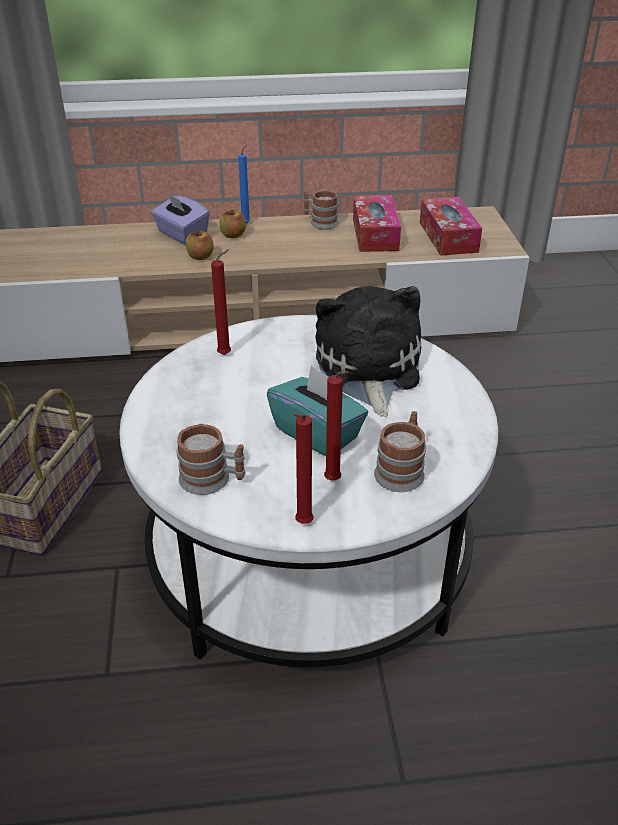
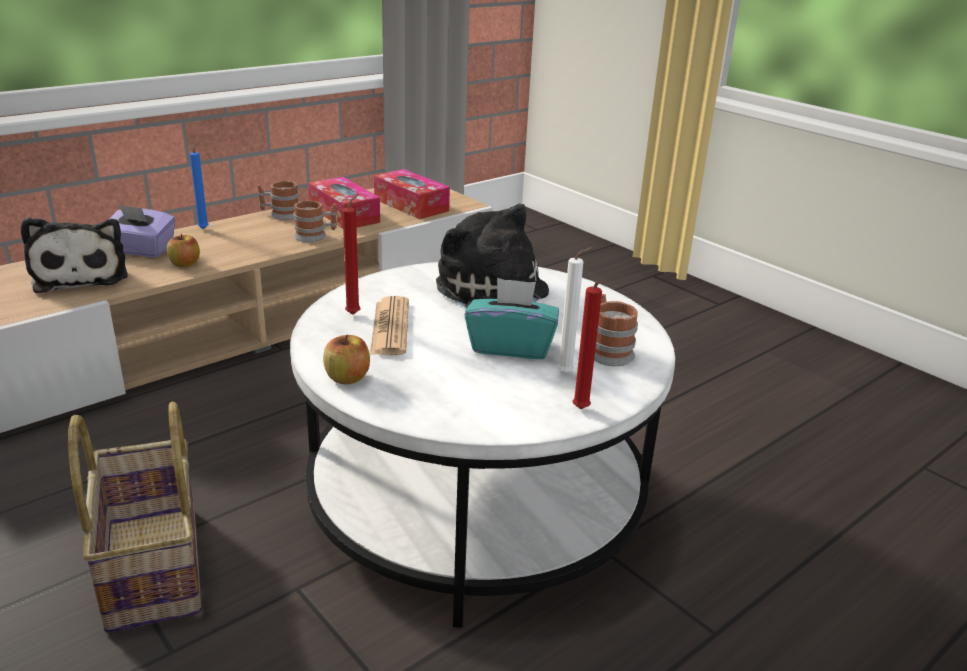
camera: 35 degrees left, 10 degrees down
mug [177,424,246,495] -> mug moved to [294,201,337,242]
apple [220,210,246,238] -> apple moved to [323,335,370,384]
red candle [324,371,349,480] -> white candle [557,247,593,374]
none -> plush toy [21,217,128,293]
none -> newspaper [370,296,409,355]

